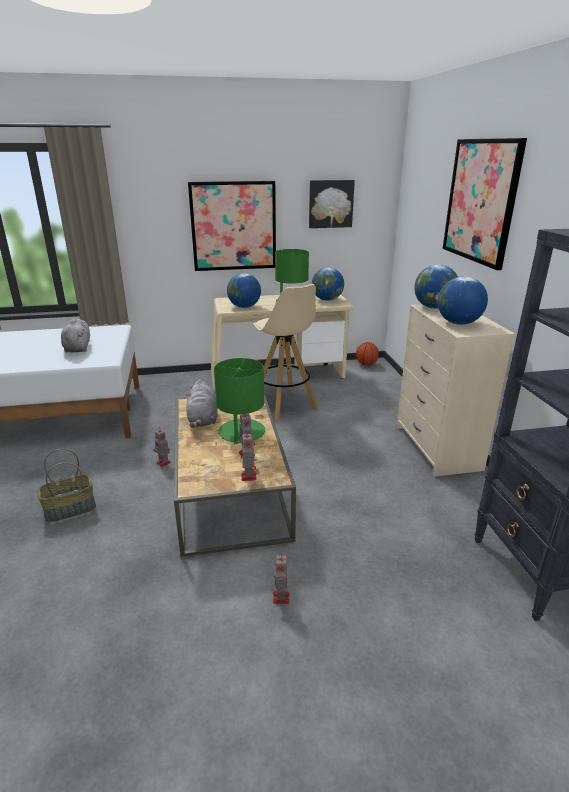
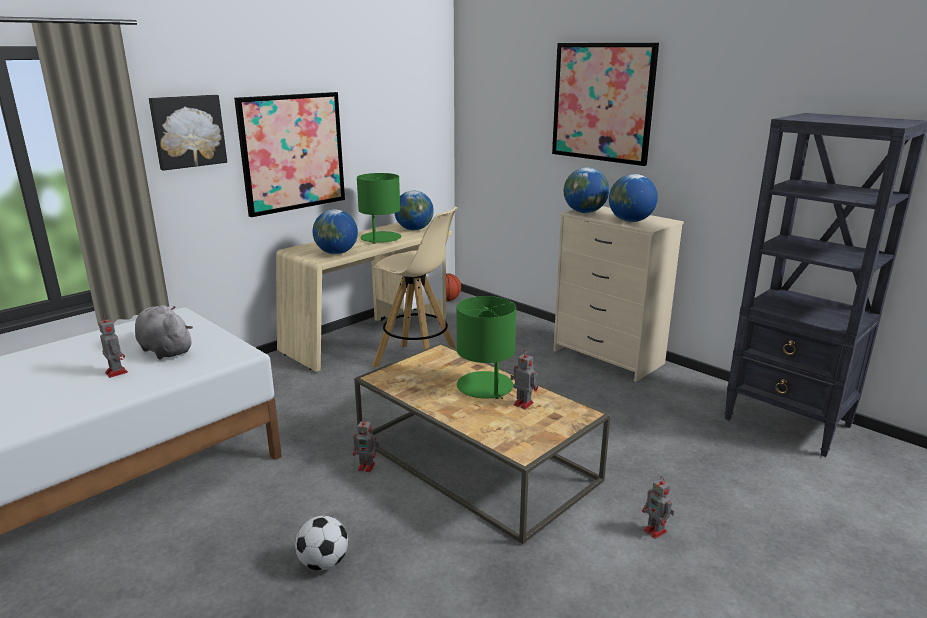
camera: 35 degrees left, 5 degrees down
basket [37,449,96,522] -> football [295,516,348,571]
grey plush toy [185,379,218,427] -> none
toy robot [241,434,257,481] -> toy robot moved to [98,315,128,378]
picture [309,180,355,228] -> picture moved to [149,95,227,171]

